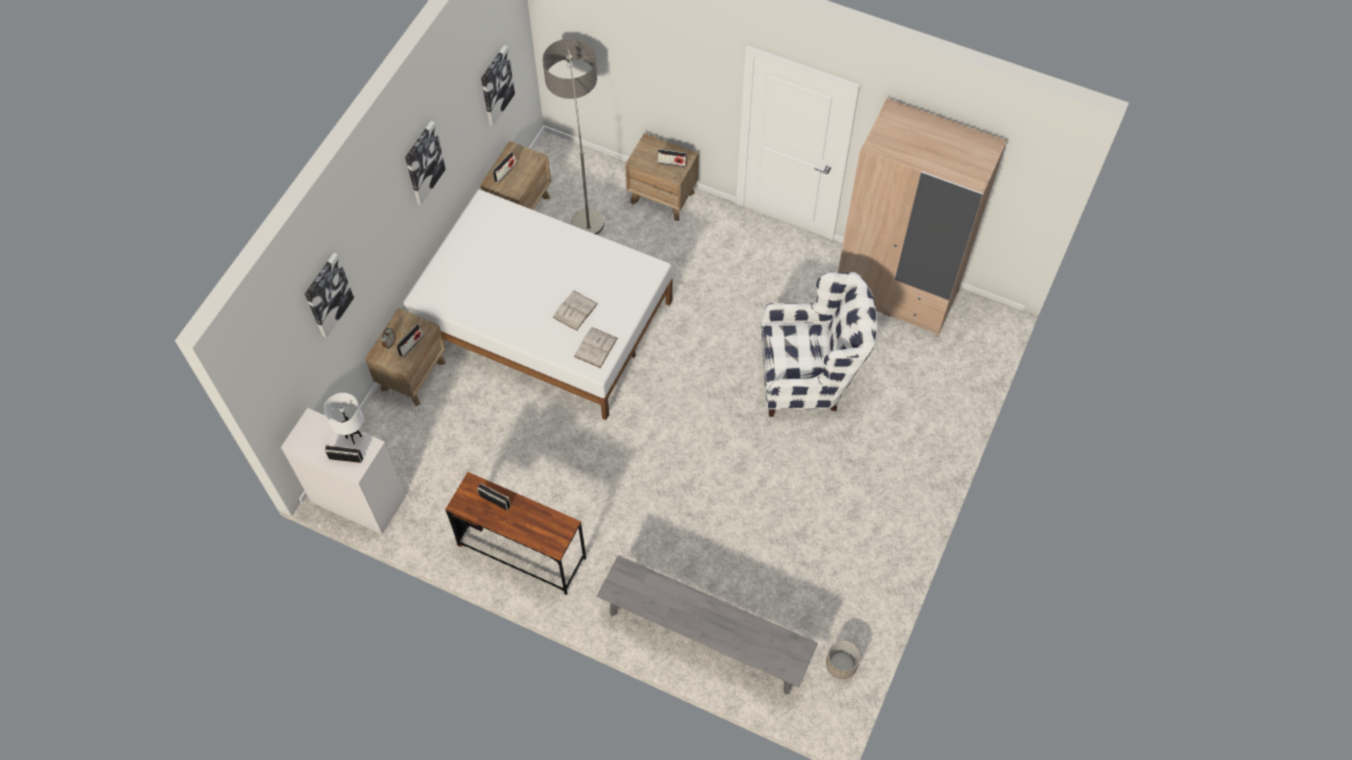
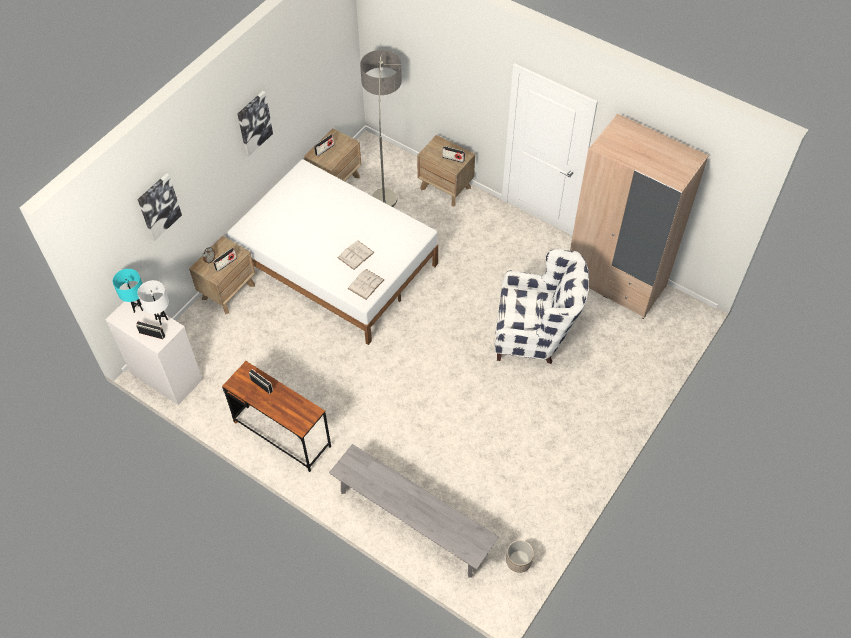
camera: 10 degrees right, 5 degrees down
picture [481,45,515,126] -> none
none -> turquoise table lamp [113,269,143,313]

